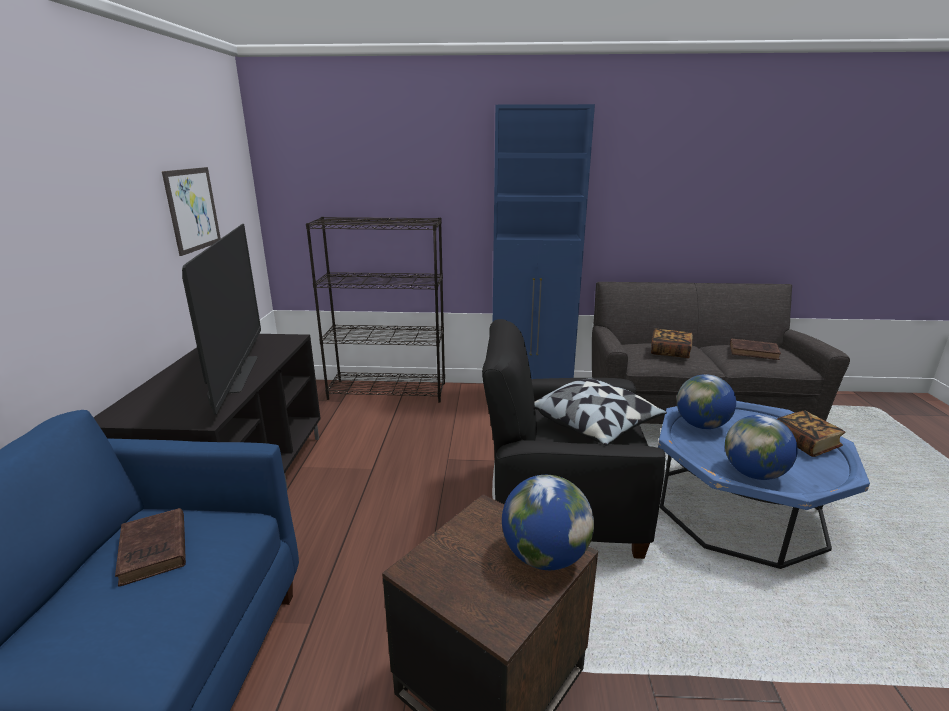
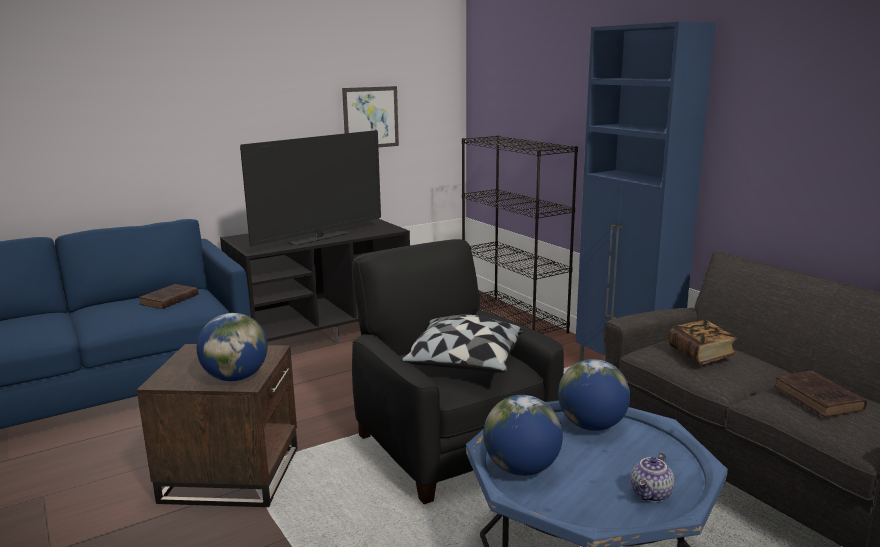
camera: 55 degrees right, 5 degrees down
book [777,410,845,457] -> teapot [631,452,674,502]

